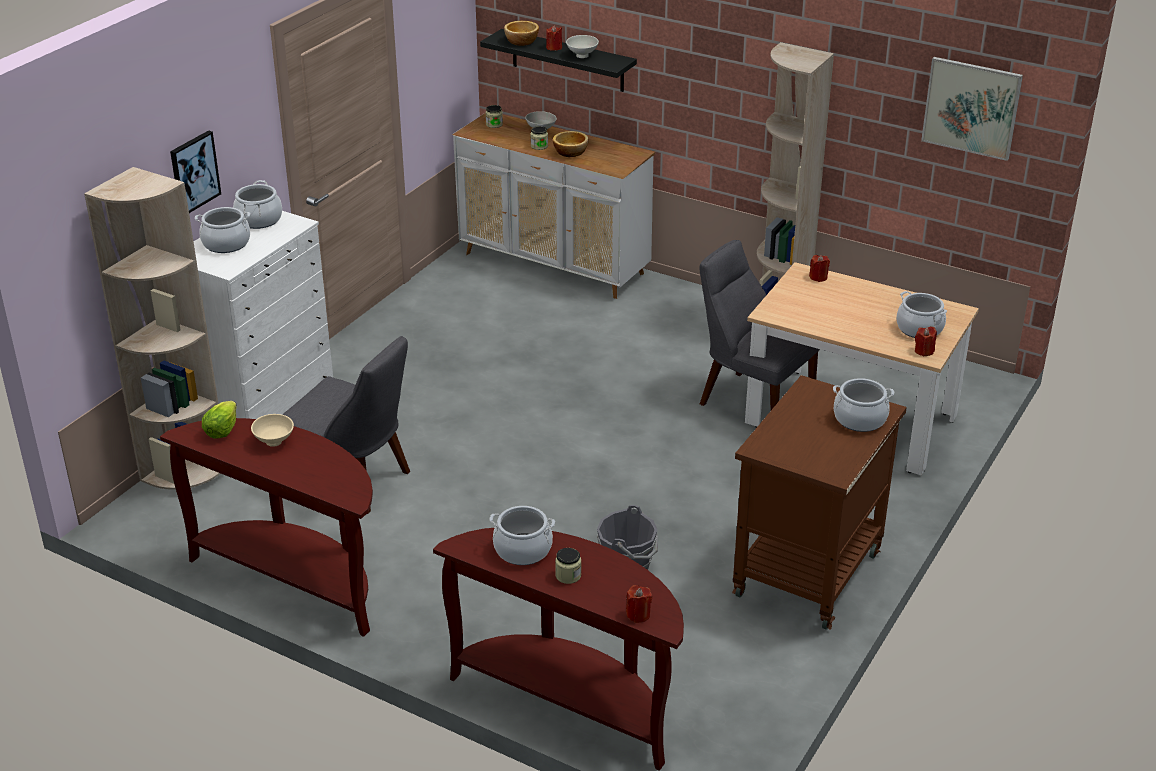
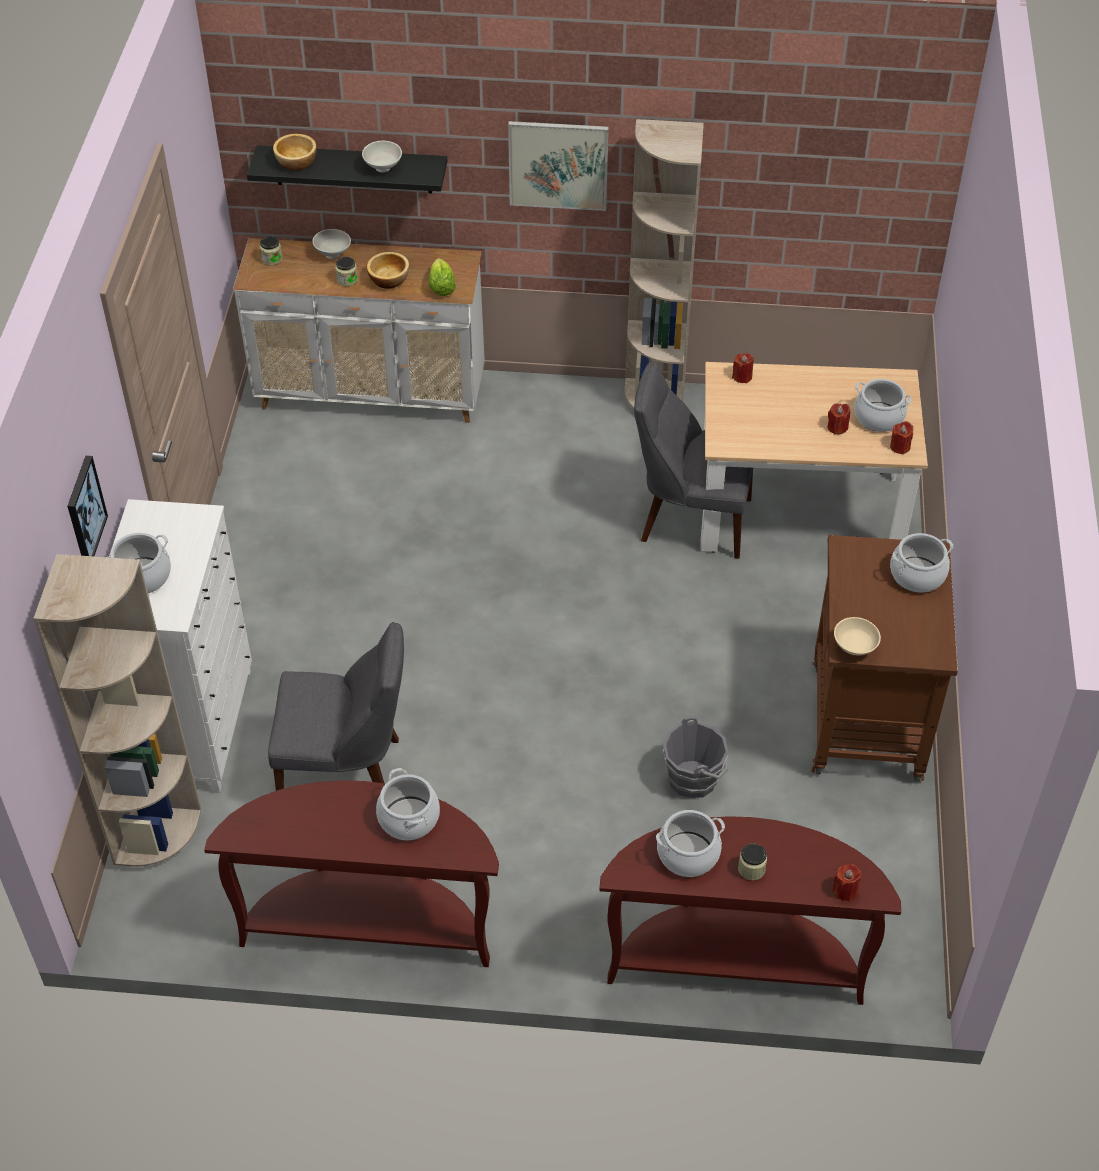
camera: 25 degrees left, 15 degrees up
lettuce [202,401,237,439] -> lettuce moved to [428,258,456,296]
cooking pot [233,180,282,229] -> cooking pot moved to [376,768,440,840]
beige bowl [251,414,294,447] -> beige bowl moved to [834,617,881,655]
red candle [546,25,562,51] -> red candle moved to [827,403,850,435]
picture [921,57,1023,161] -> picture moved to [508,121,609,211]

